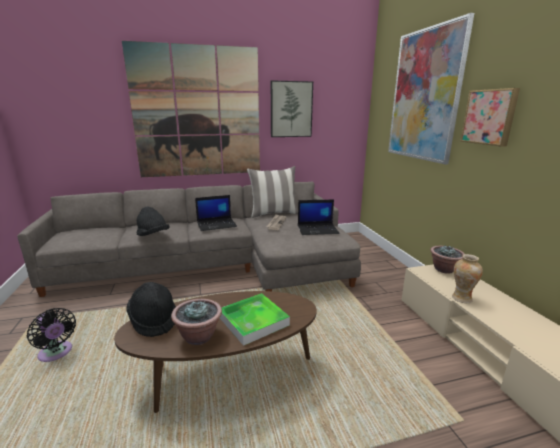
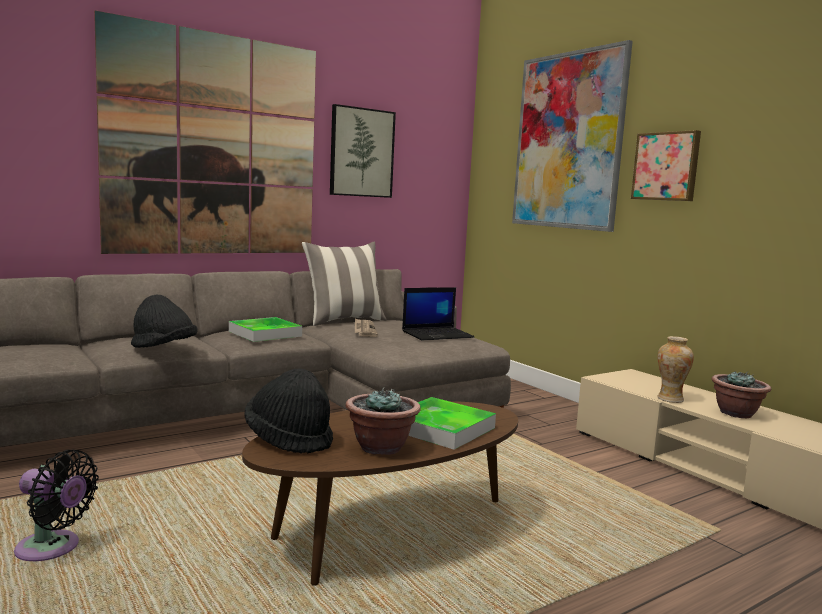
camera: 20 degrees left, 10 degrees down
laptop [195,195,237,231] -> tray [229,317,302,342]
potted plant [430,245,464,274] -> potted plant moved to [712,371,771,418]

